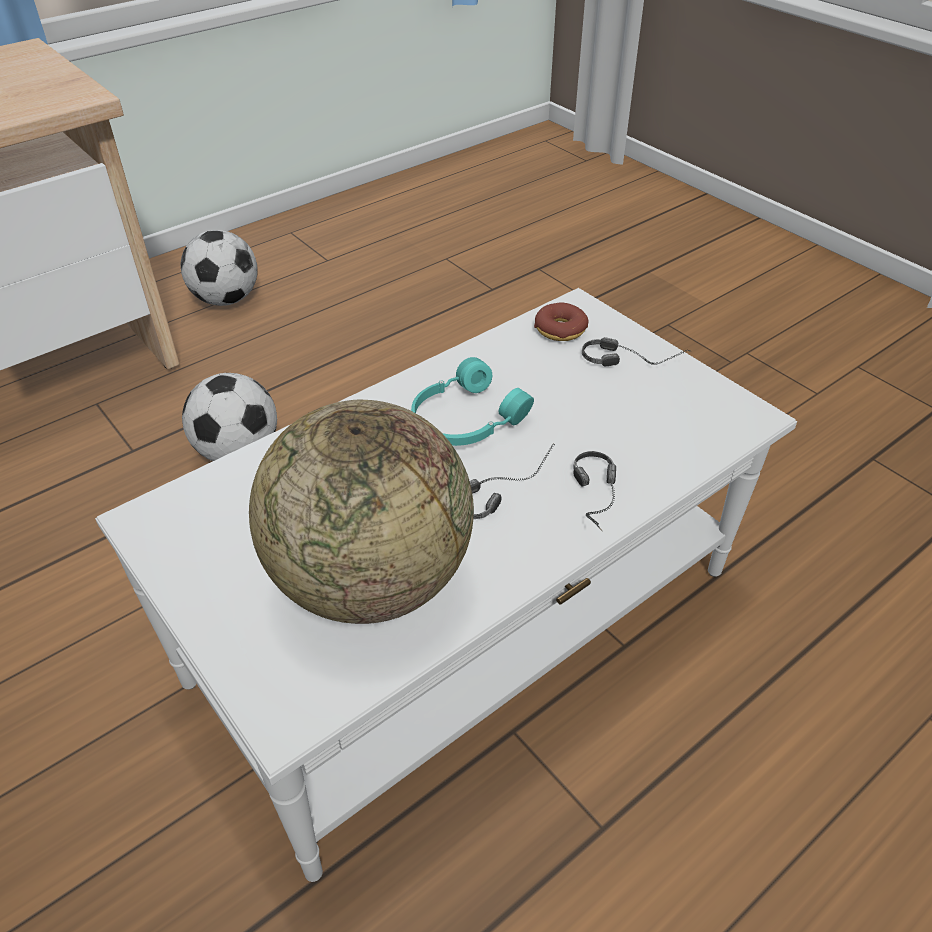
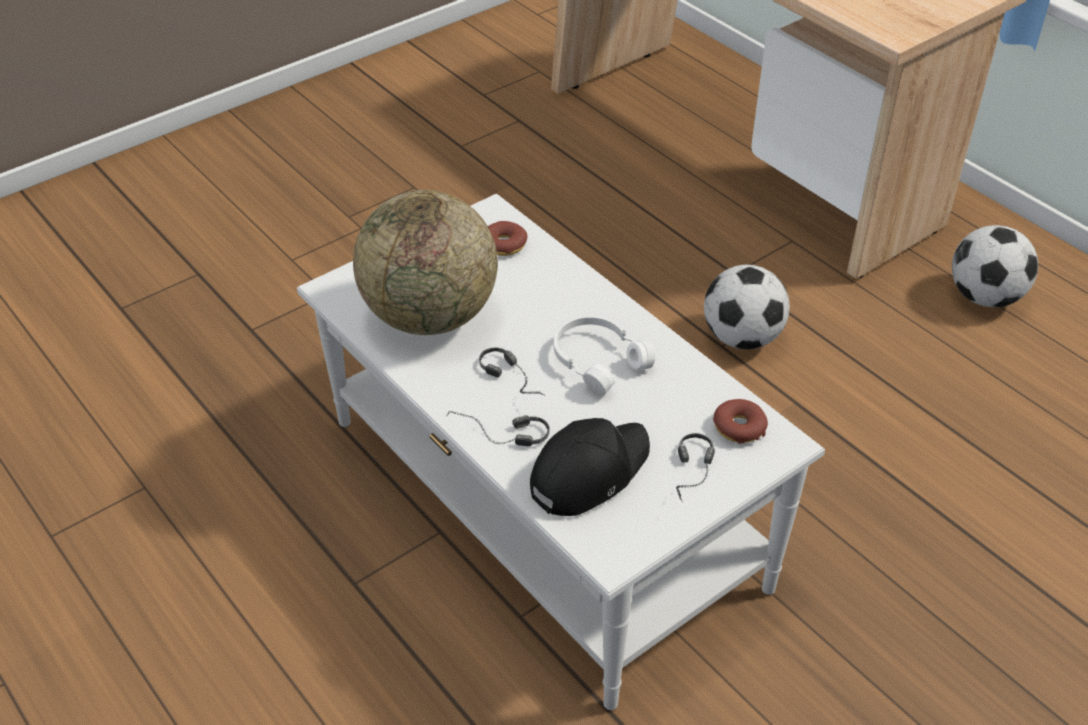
camera: 90 degrees right, 0 degrees up
turquoise headphones [411,357,534,446] -> white headphones [554,316,655,396]
none -> donut [488,221,527,256]
none -> black cap [530,418,650,516]

